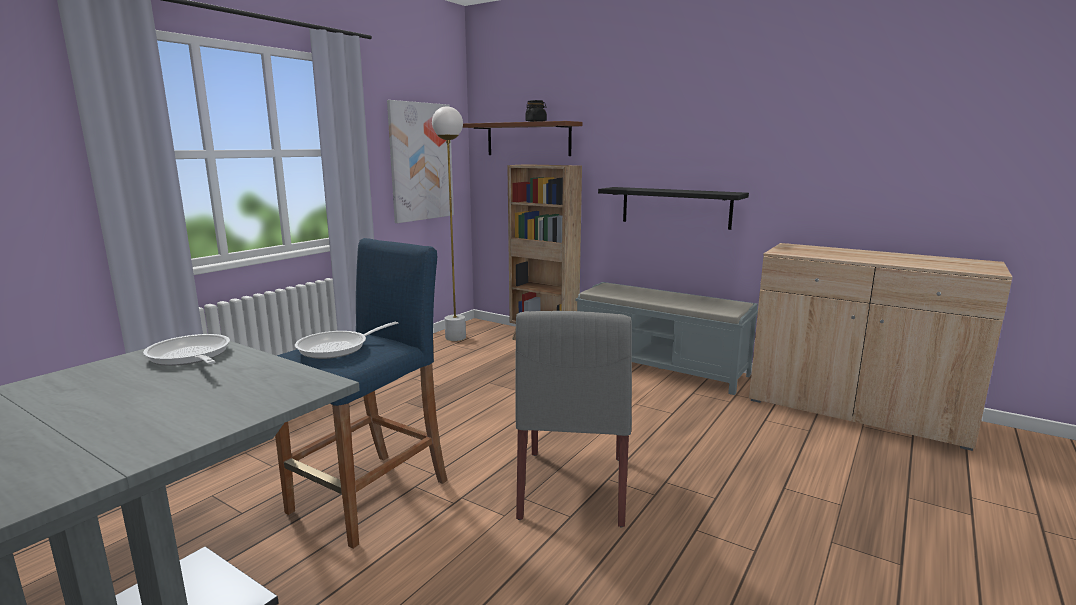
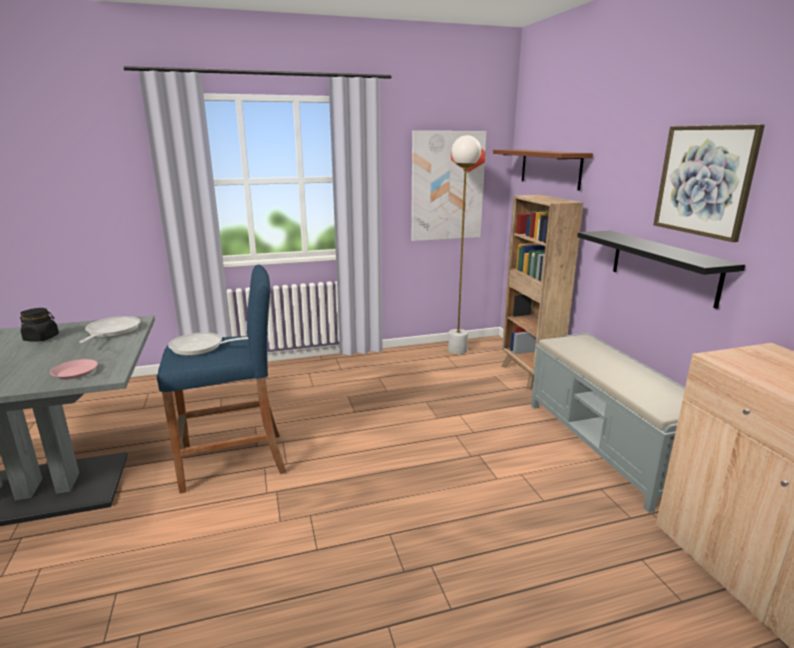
camera: 40 degrees right, 5 degrees up
grey chair [516,311,632,528] -> none
black jar [525,100,547,122] -> black jar moved to [20,308,59,342]
none -> pink plate [50,359,98,379]
none -> picture [653,125,765,242]

